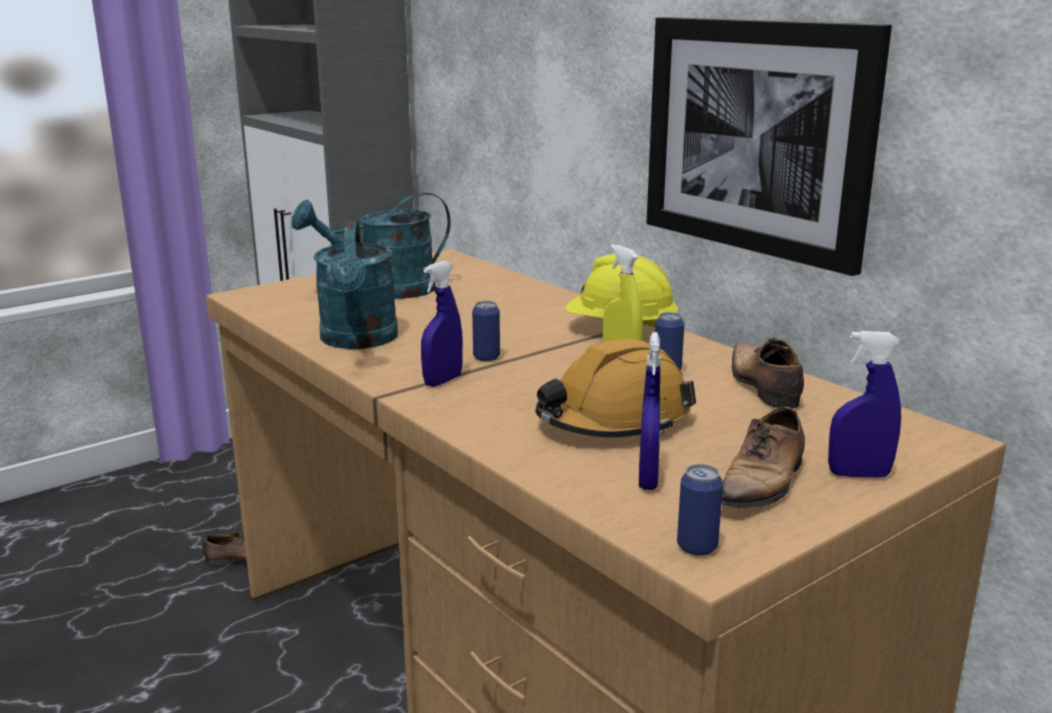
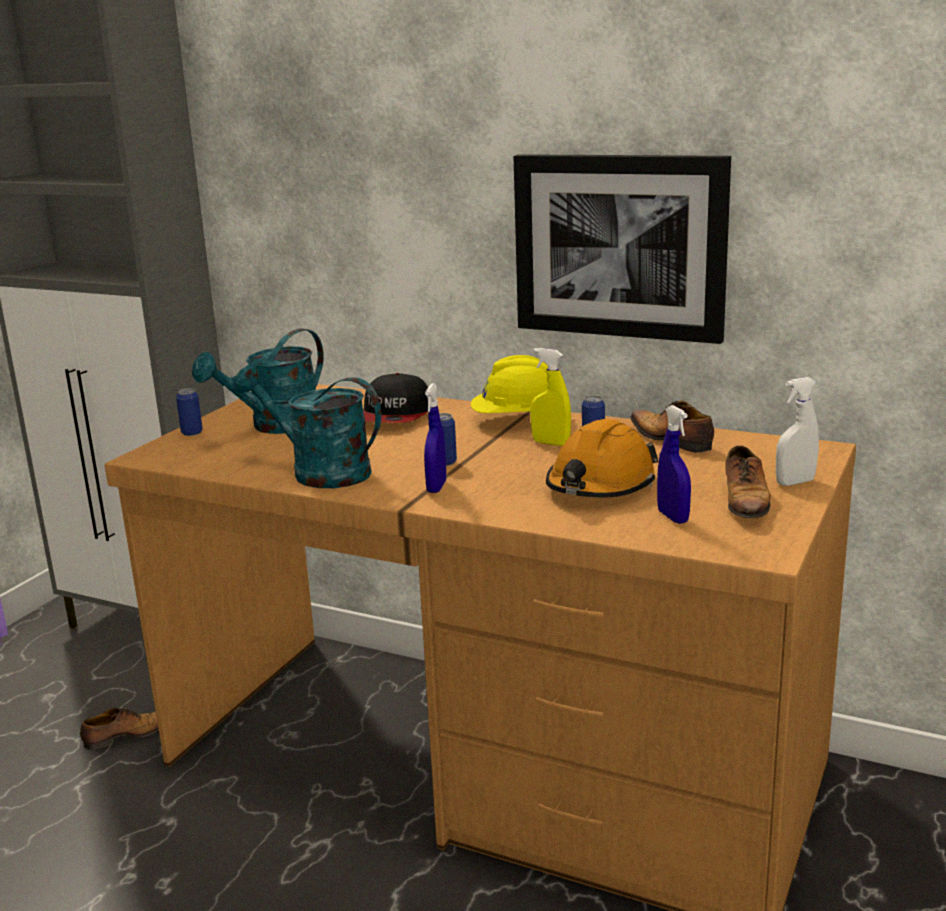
camera: 25 degrees left, 0 degrees up
turquoise watering can [314,221,398,349] -> turquoise watering can turned 150 degrees clockwise [233,364,381,488]
can [677,464,723,556] -> can moved to [176,388,203,436]
blue spray bottle [828,331,901,477] -> white spray bottle [776,377,819,486]
none -> cap [363,373,428,423]

